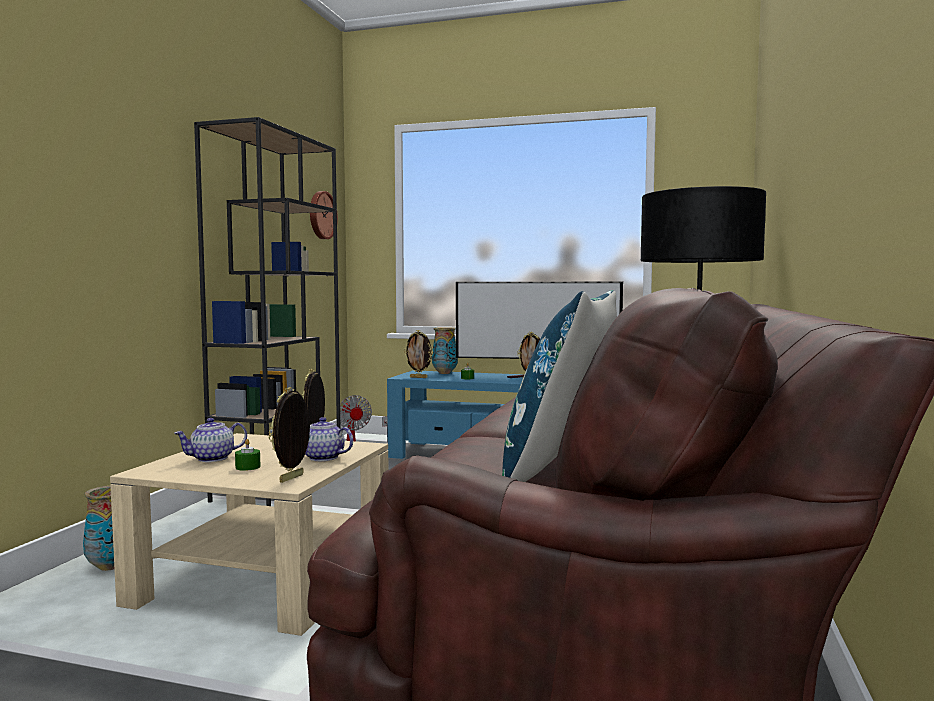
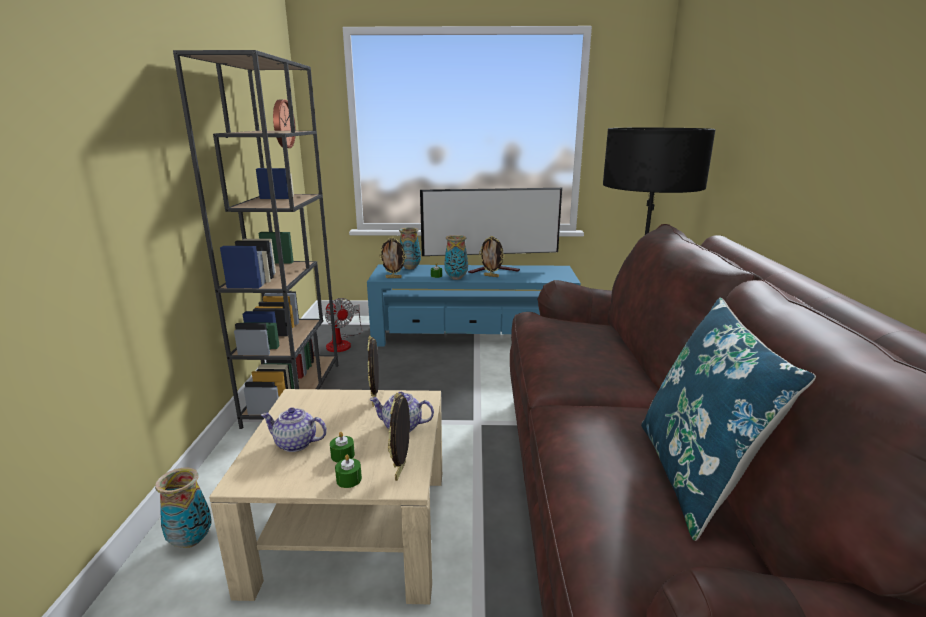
camera: 15 degrees left, 15 degrees up
teapot [174,418,247,462] -> teapot turned 60 degrees clockwise [261,407,327,452]
none -> green candle [335,454,362,488]
none -> vase [444,235,468,280]

